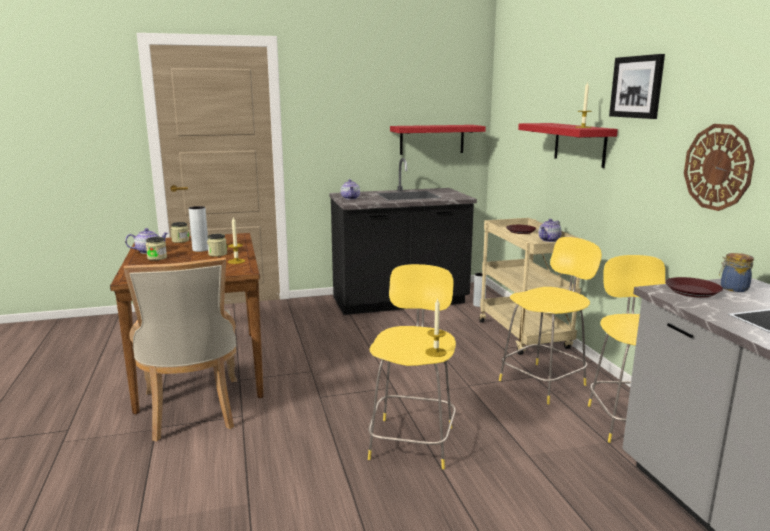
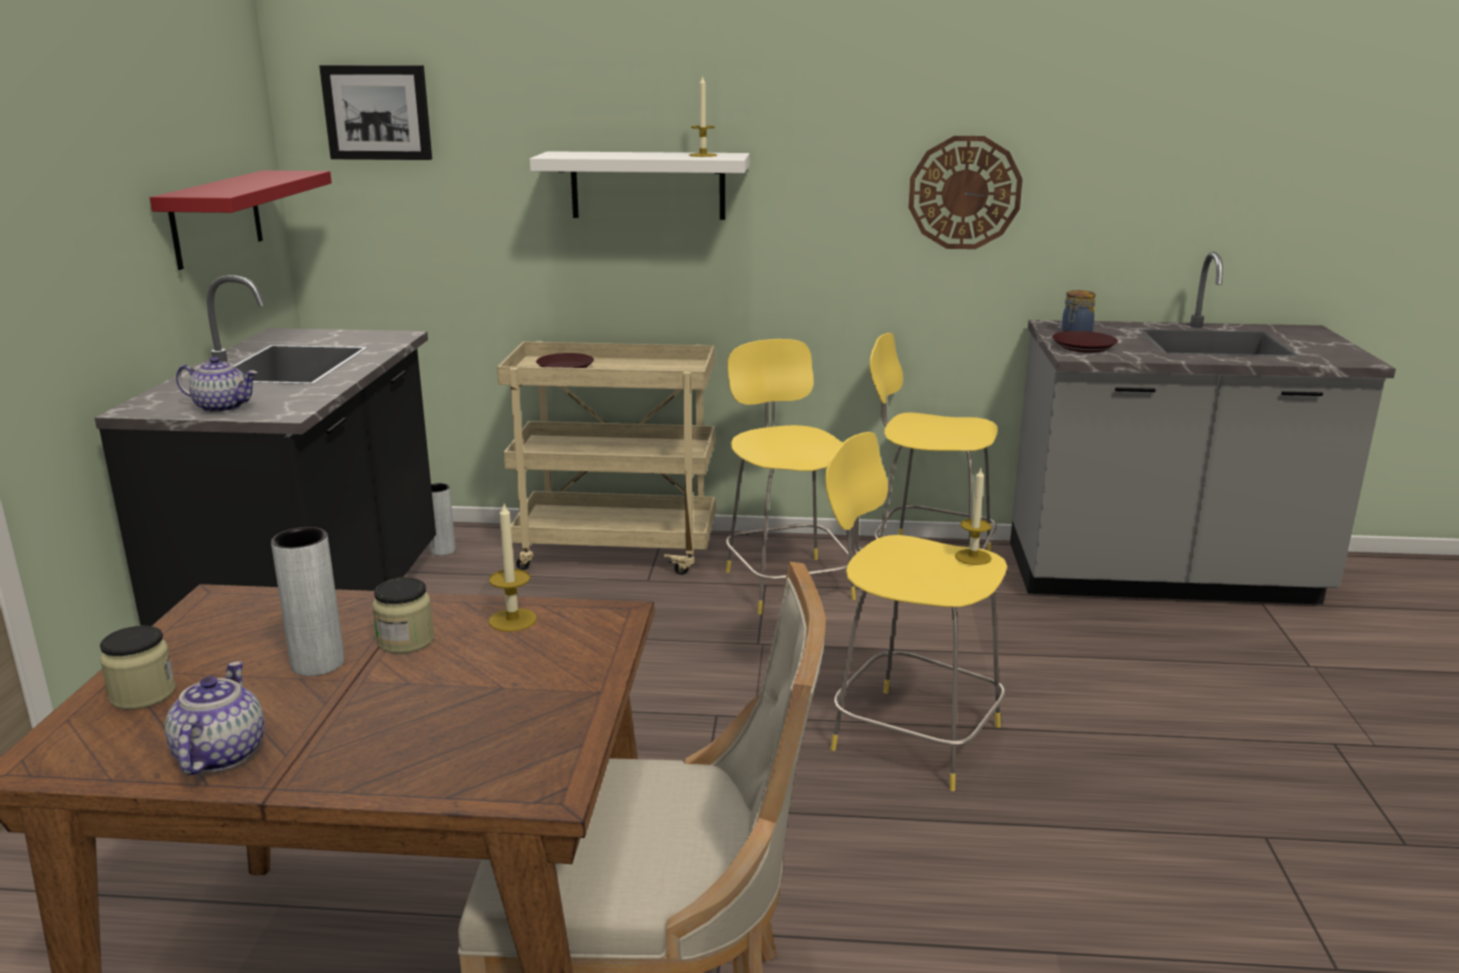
camera: 70 degrees left, 5 degrees up
jar [146,237,167,260] -> none
red shelf [518,123,618,168] -> white shelf [530,151,750,220]
teapot [538,219,562,242] -> none
picture [609,54,665,119] -> picture moved to [319,65,432,160]

